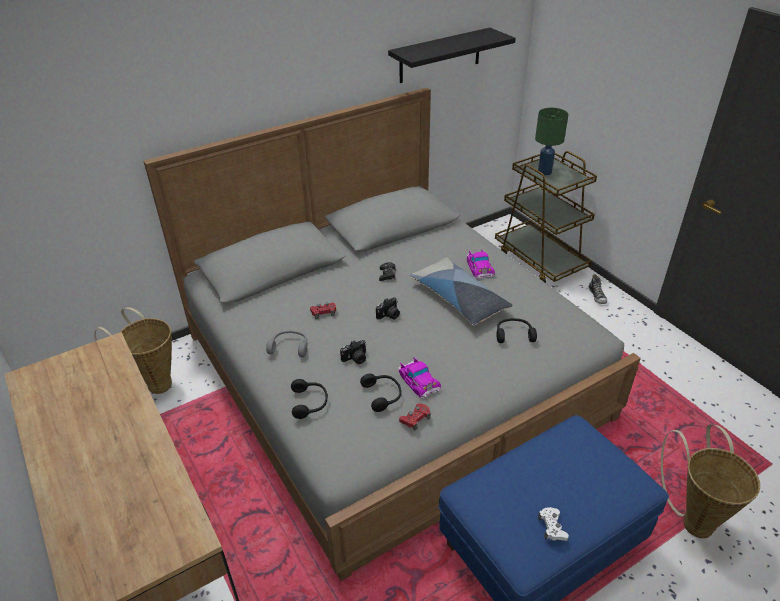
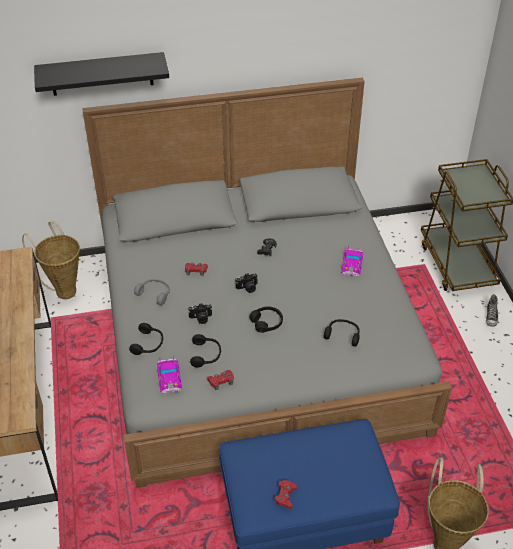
camera: 20 degrees right, 5 degrees up
black shelf [388,28,516,83] -> black shelf moved to [34,52,169,96]
toy car [398,357,441,398] -> toy car moved to [157,355,182,394]
pillow [409,258,513,325] -> none
green table lamp [535,108,569,176] -> none
white game controller [538,507,569,541] -> red game controller [274,480,297,509]
none -> black headphones [250,306,283,333]

